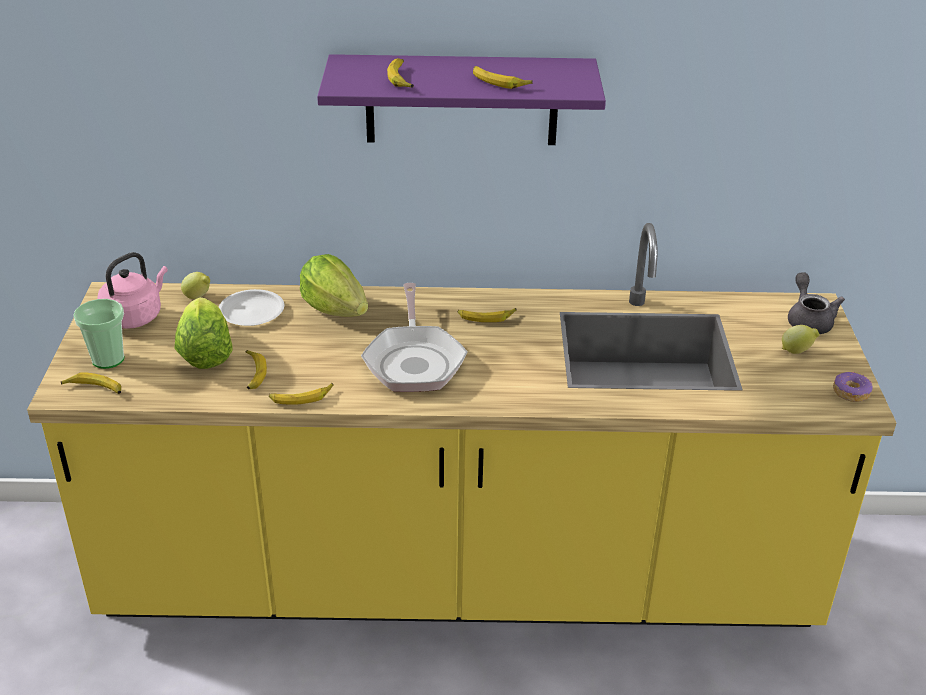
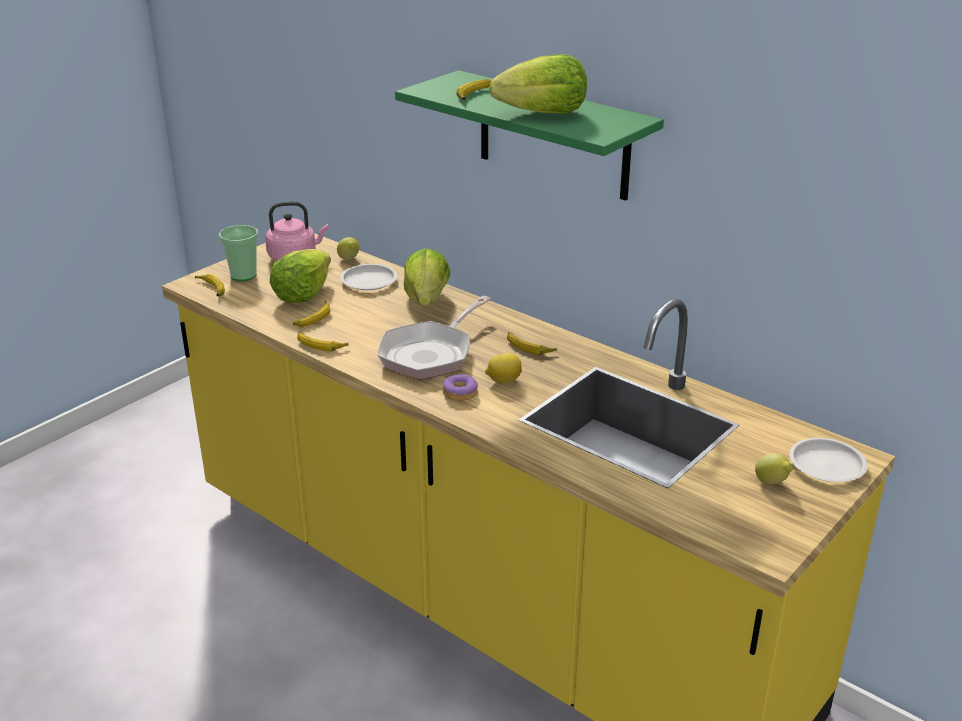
camera: 40 degrees right, 5 degrees down
purple shelf [317,54,606,145] -> green shelf [395,70,664,200]
banana [473,66,533,89] -> lettuce [489,54,587,114]
grey teapot [788,272,845,334] -> white plate [789,438,868,482]
donut [833,372,873,402] -> donut moved to [443,374,478,401]
none -> lemon [485,353,522,383]

